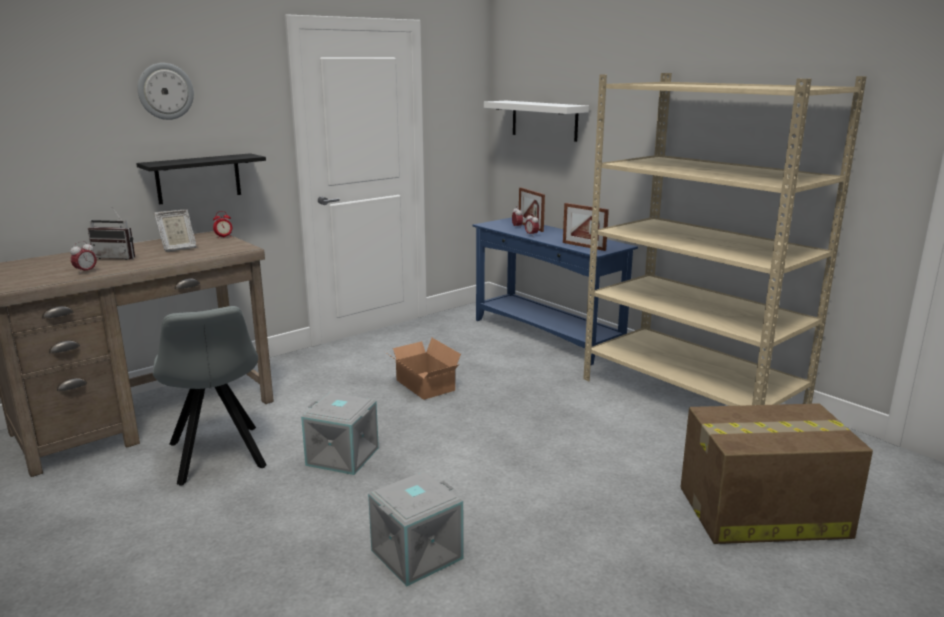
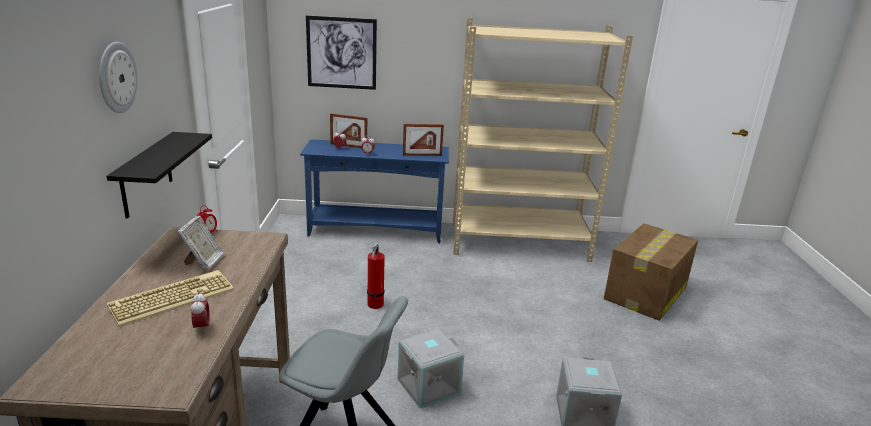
camera: 50 degrees left, 5 degrees up
radio [88,207,135,260] -> keyboard [107,270,234,327]
cardboard box [385,338,461,400] -> fire extinguisher [367,243,385,309]
white shelf [484,101,589,142] -> picture [306,15,377,90]

